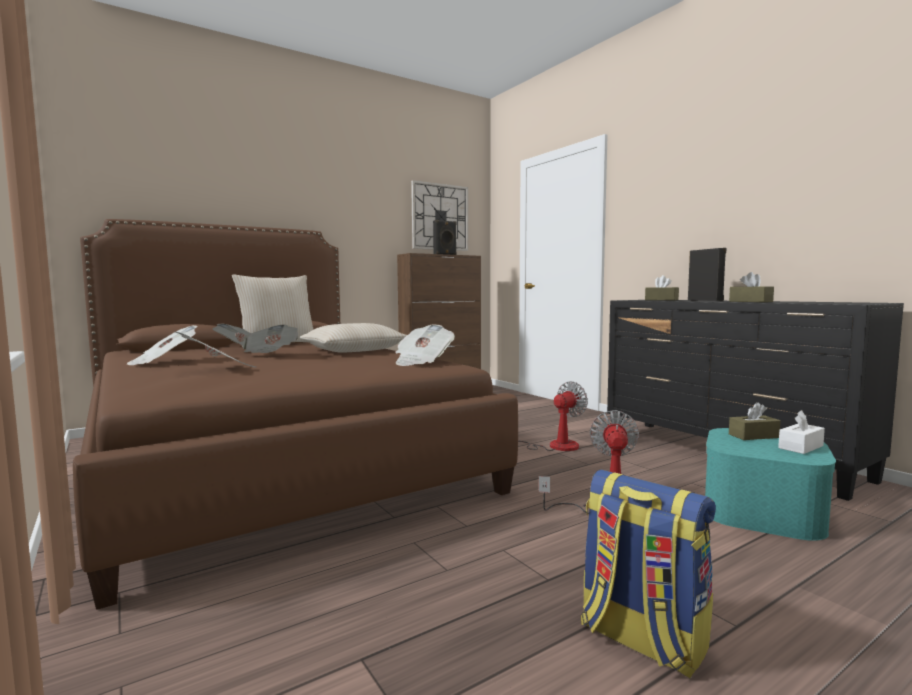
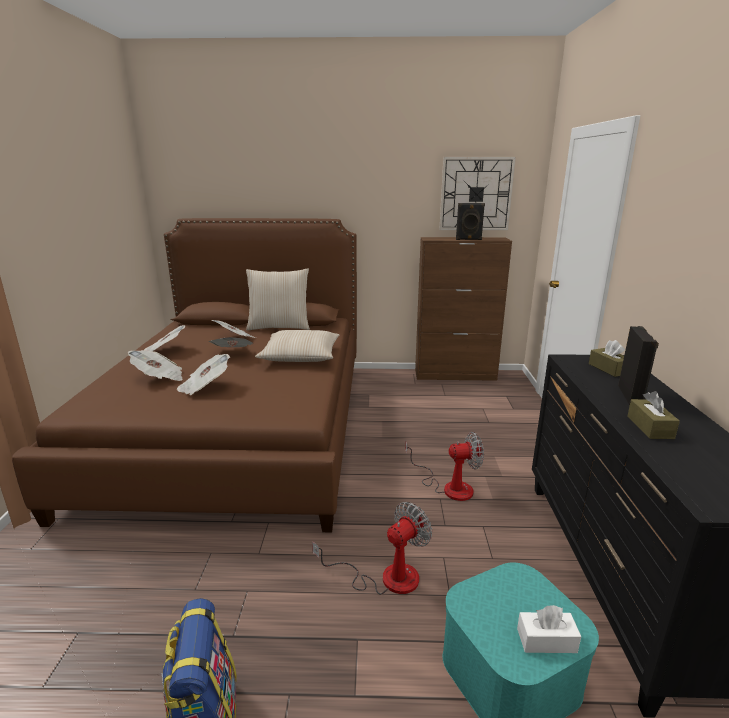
camera: 35 degrees right, 15 degrees up
newspaper [395,324,455,366] -> newspaper moved to [177,354,230,395]
brown tissue box [729,402,781,440] -> none

